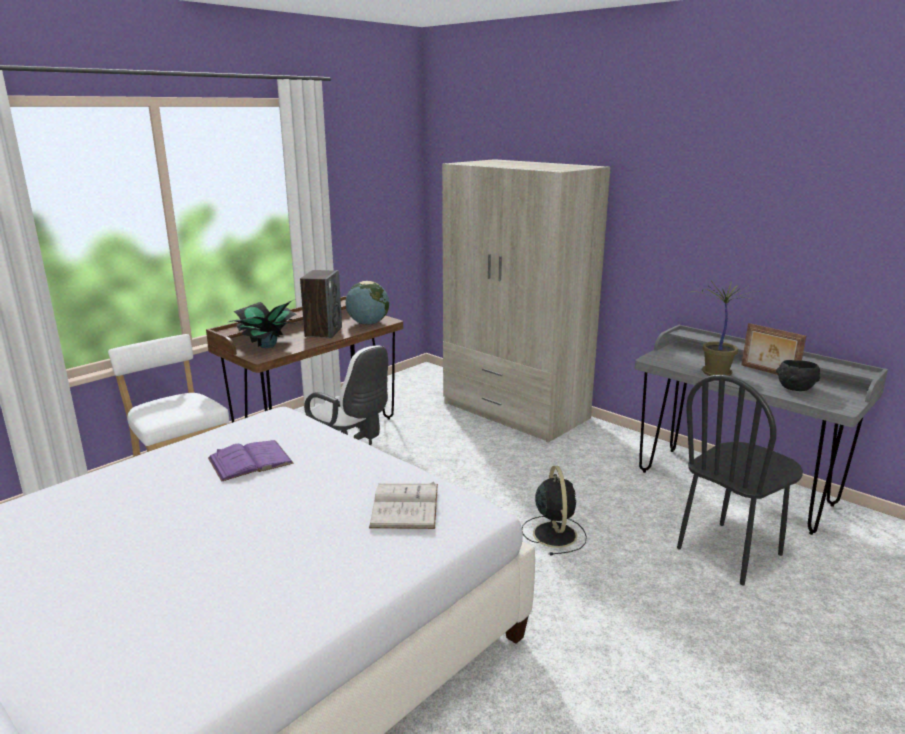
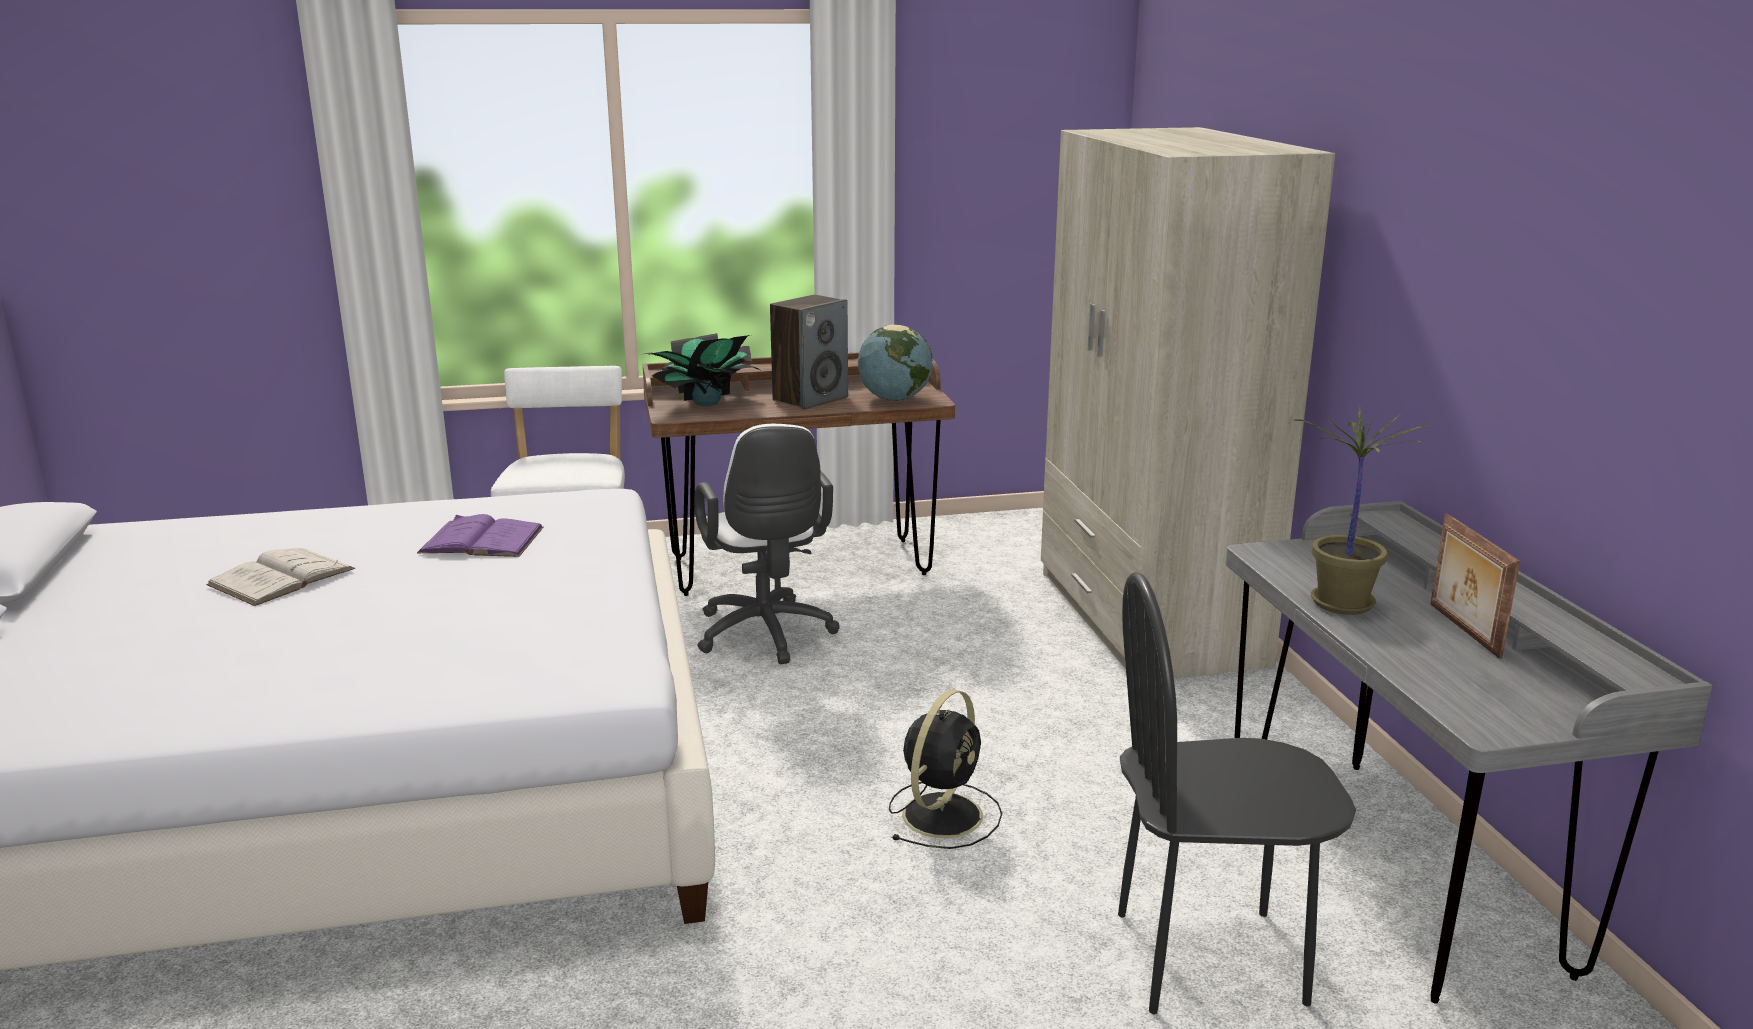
camera: 35 degrees right, 0 degrees up
white book [369,482,438,529] -> white book moved to [206,548,355,606]
black bowl [776,360,820,391] -> none

